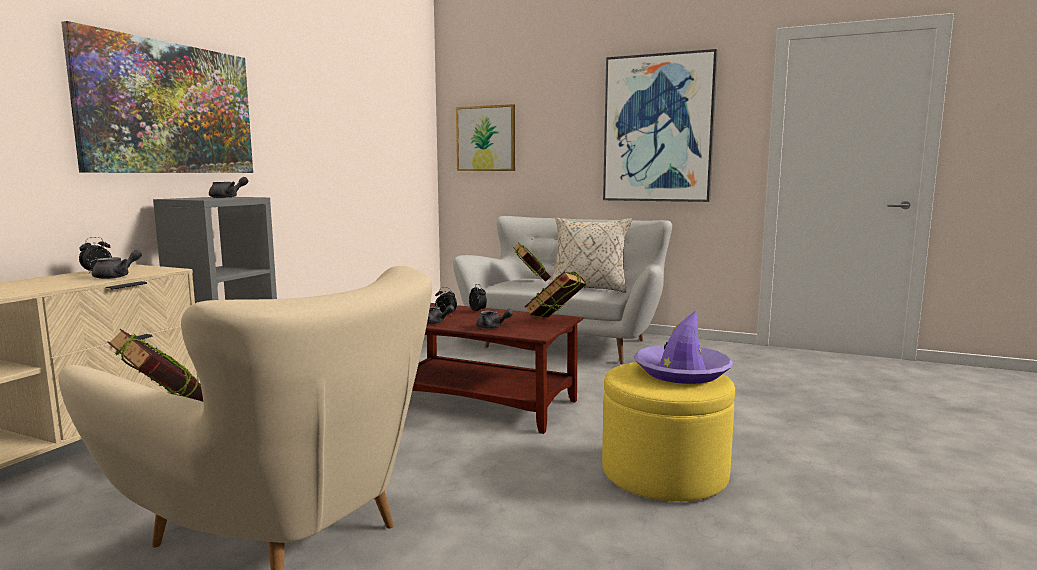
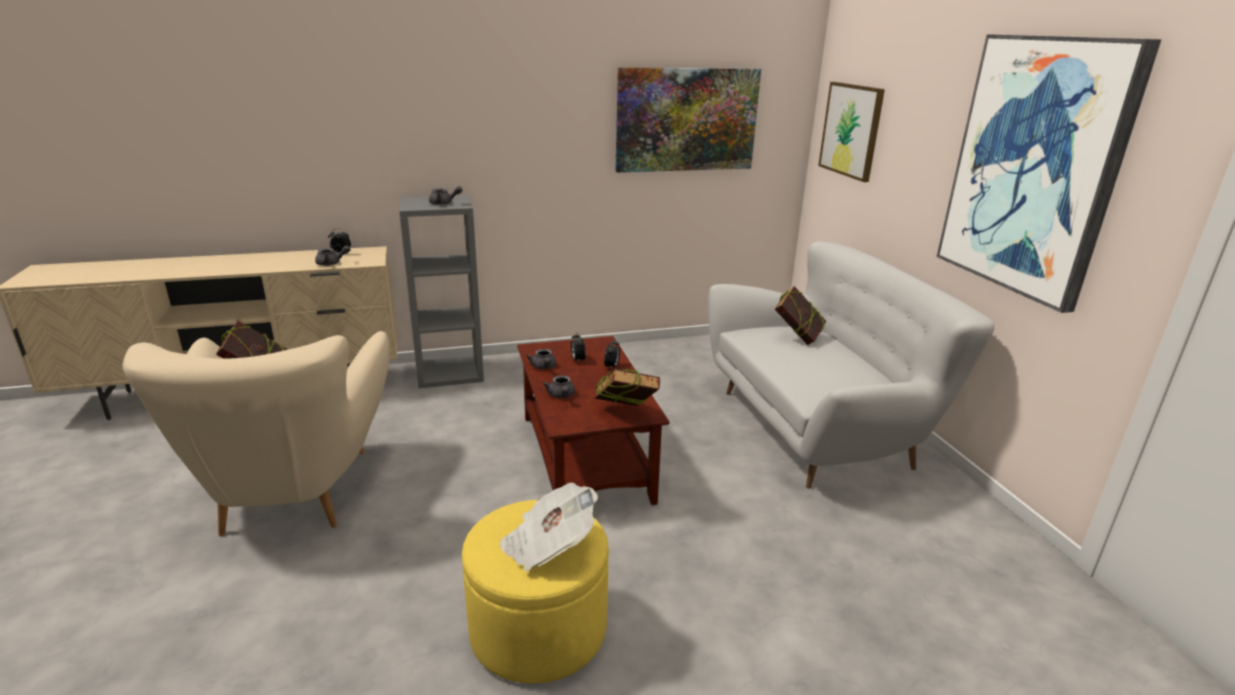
camera: 50 degrees right, 15 degrees up
picture [61,21,253,173] -> picture moved to [616,67,761,173]
beige pillow [548,218,632,293] -> none
purple hat [634,310,733,384] -> newspaper [499,482,598,572]

